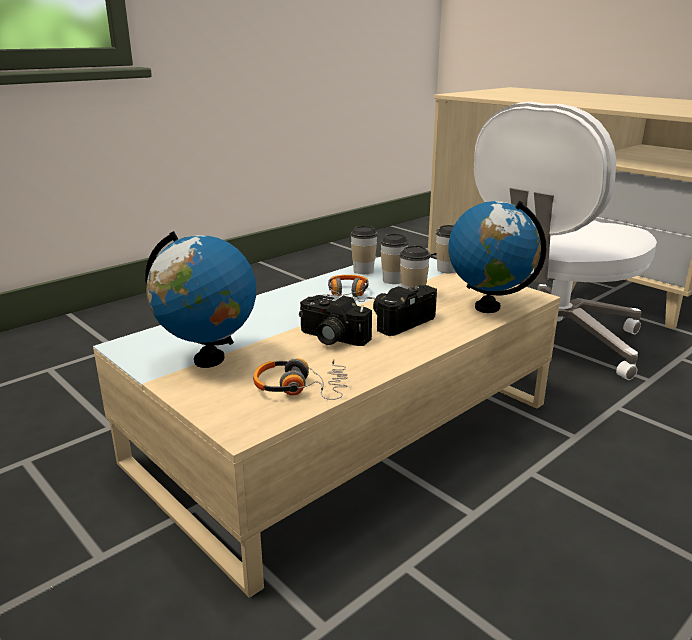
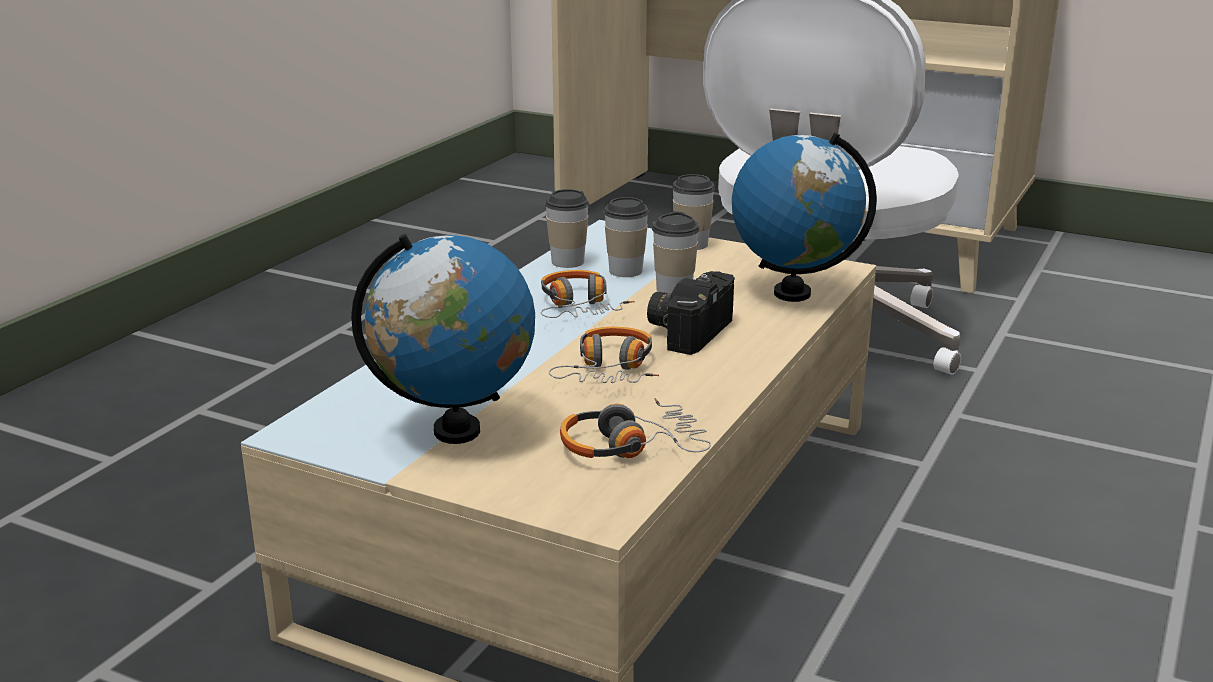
camera: 20 degrees left, 0 degrees up
camera [299,295,372,346] -> headphones [549,327,659,383]

